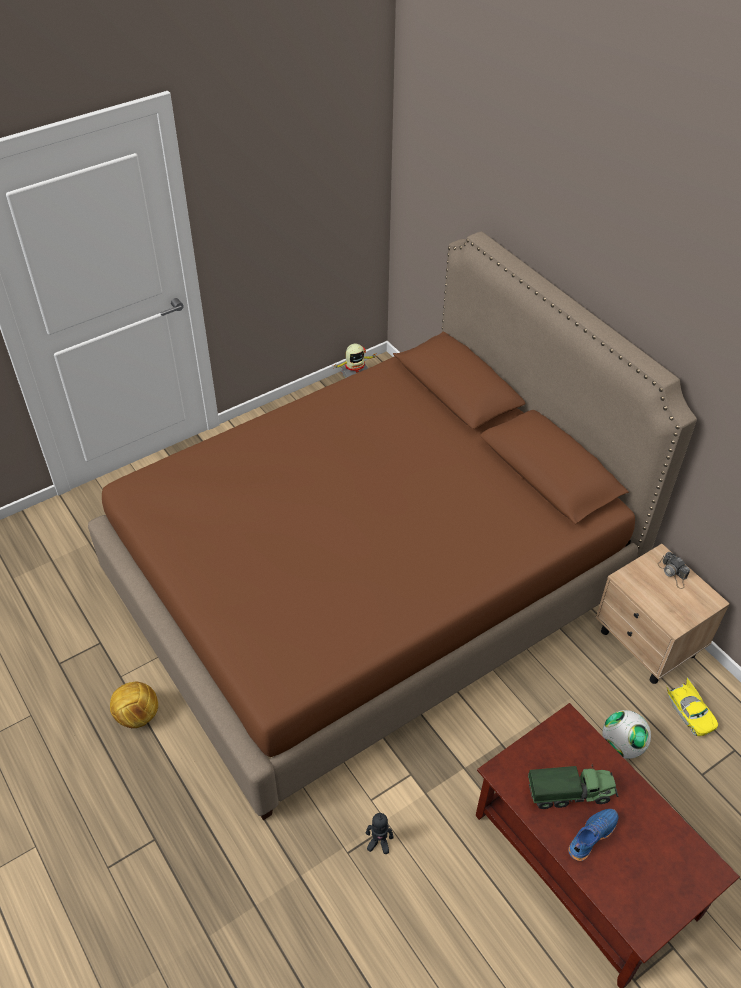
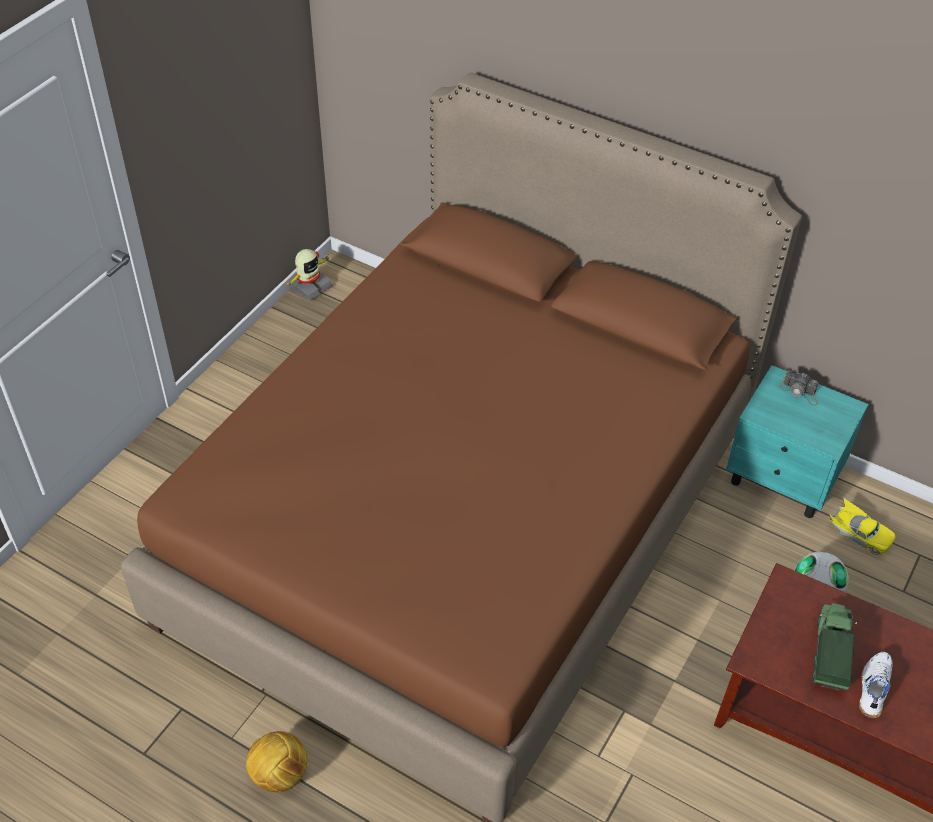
camera: 25 degrees left, 0 degrees up
toy robot [366,813,394,854] -> none
toy truck [528,764,618,809] -> toy truck turned 45 degrees counterclockwise [812,603,858,691]
blue shoe [568,809,618,861] -> white shoe [859,652,892,718]
beige nightstand [596,544,730,684] -> turquoise nightstand [726,365,868,518]

